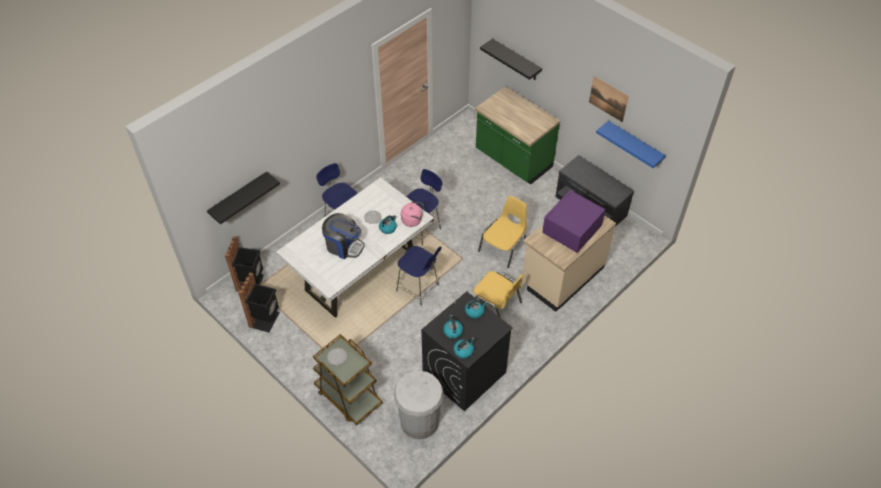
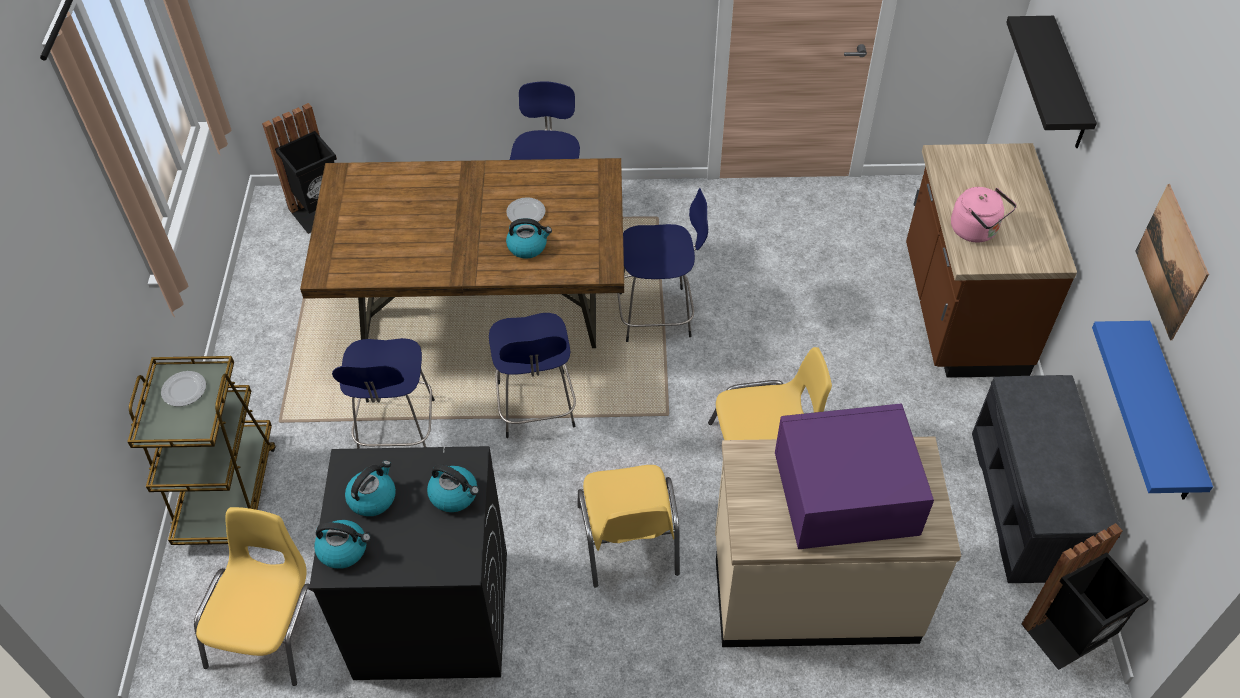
camera: 45 degrees right, 0 degrees up
black shelf [207,171,280,224] -> none
black trash can [238,272,280,333] -> black trash can moved to [1021,523,1149,670]
white dining table [276,177,434,318] -> brown dining table [300,158,624,348]
coffee machine [322,213,365,259] -> none
white trash can [394,371,444,439] -> yellow chair [194,507,314,686]
pink kettle [401,201,424,227] -> pink kettle moved to [951,187,1017,242]
green counter [475,86,560,185] -> brown counter [906,143,1077,378]
none -> blue stool [332,338,435,449]

